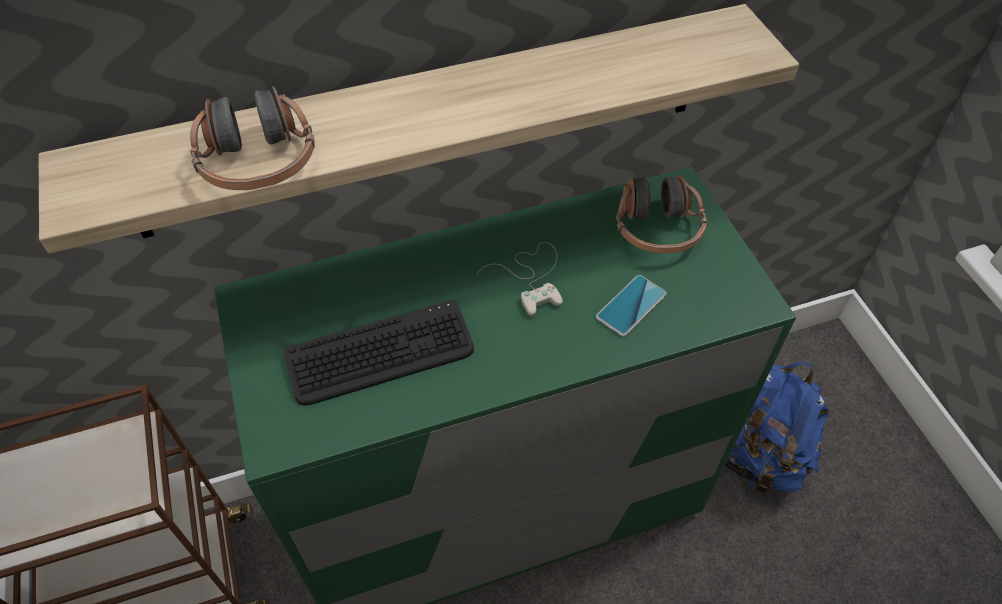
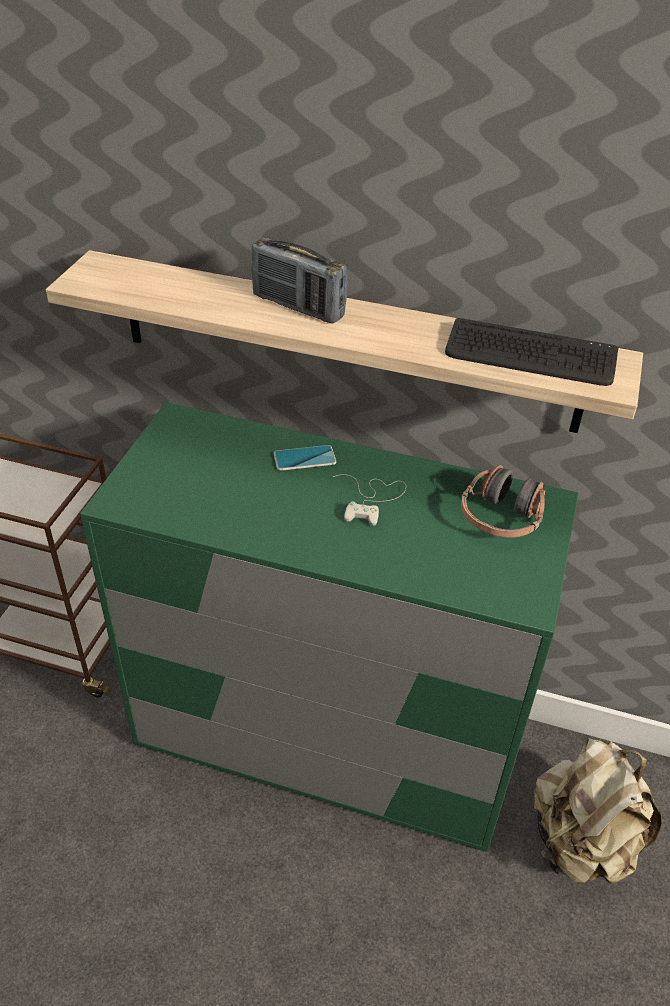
camera: 35 degrees right, 10 degrees down
headphones [190,86,315,190] -> none
keyboard [283,300,474,406] -> keyboard moved to [445,318,618,386]
phone [596,275,666,336] -> phone moved to [273,445,336,471]
blue backpack [725,362,830,493] -> beige backpack [534,738,662,884]
none -> radio [251,238,347,324]

